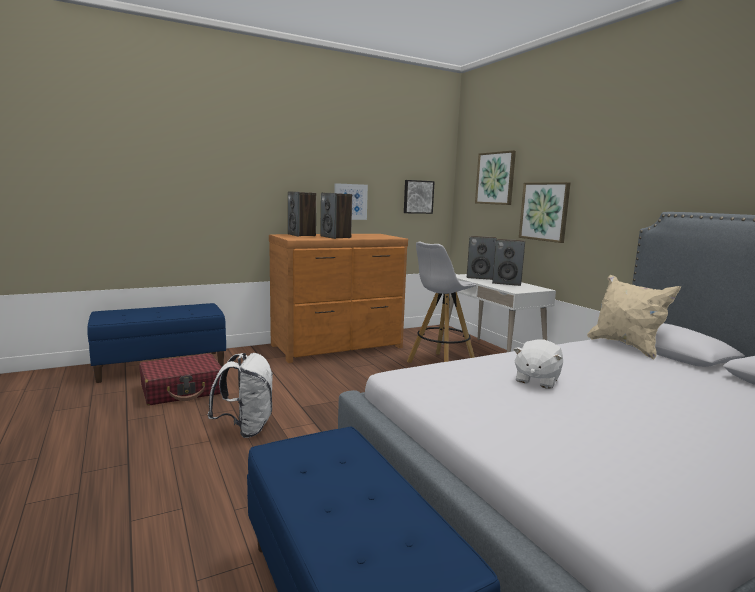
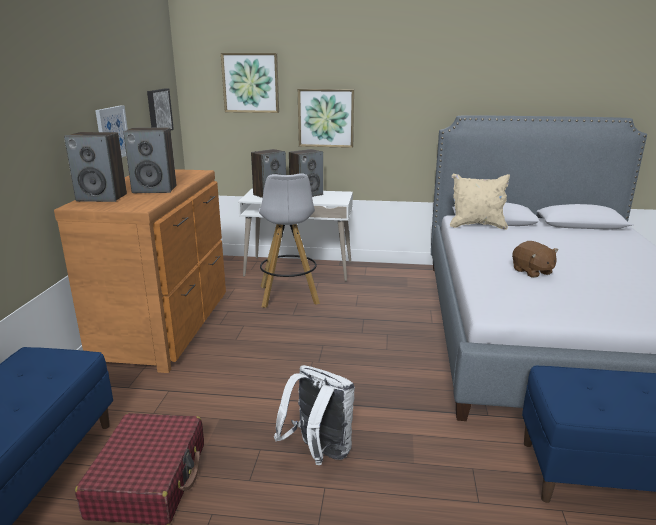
camera: 55 degrees left, 10 degrees up
white plush toy [513,339,563,389] -> brown plush toy [512,241,558,278]

